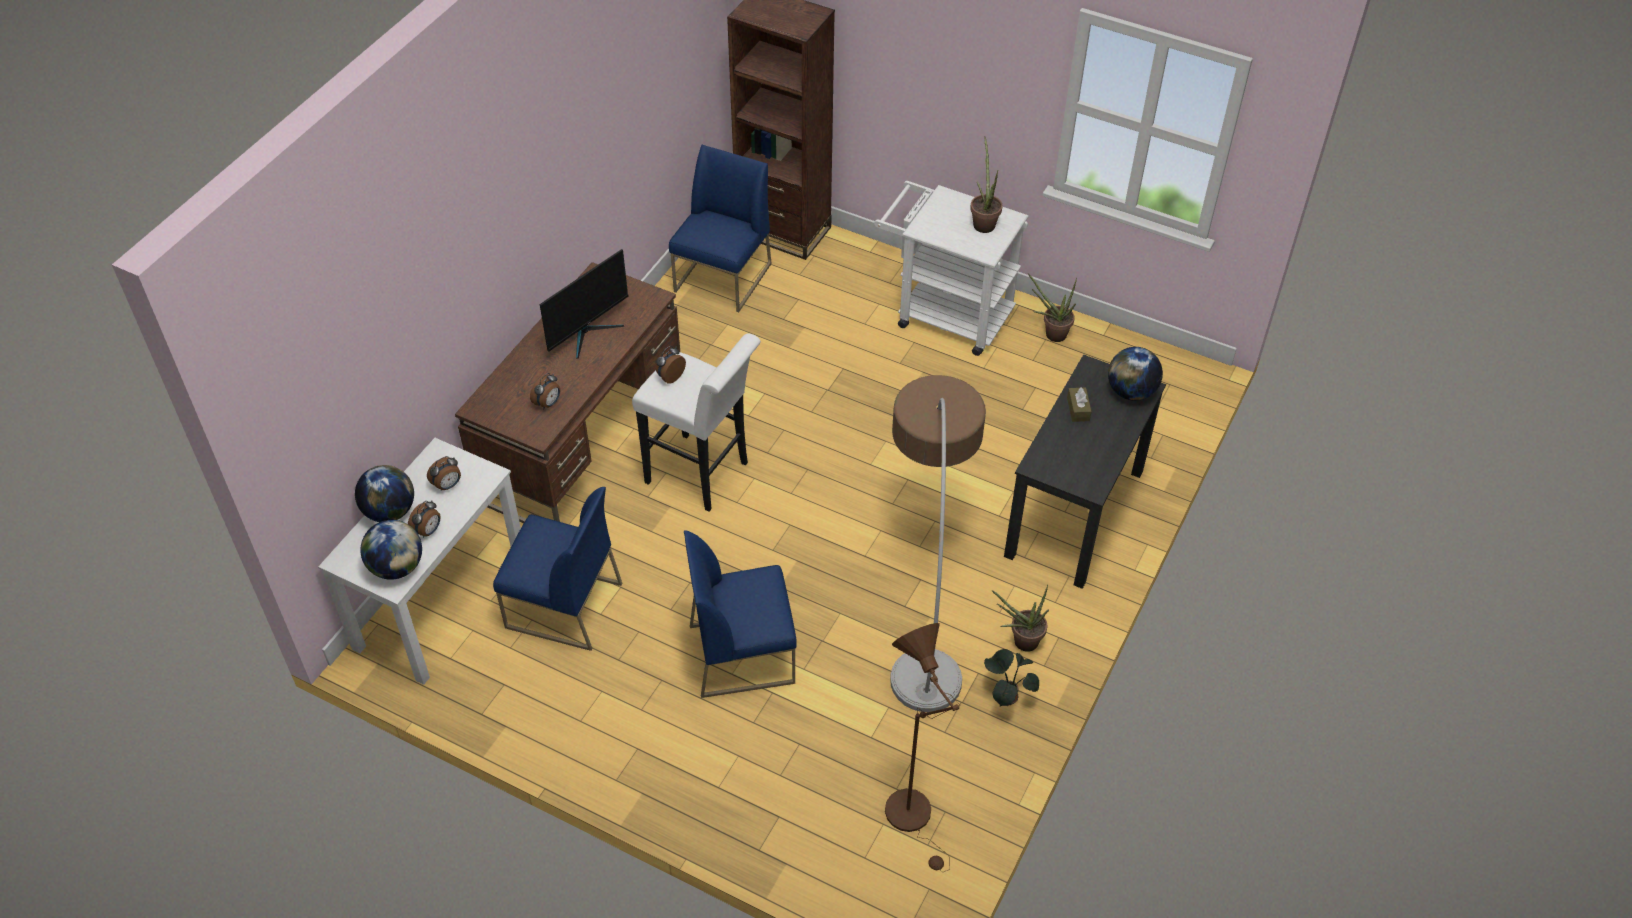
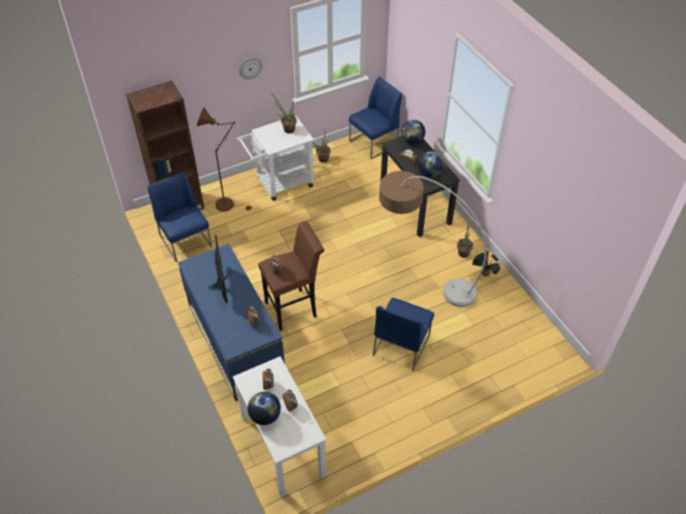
camera: 55 degrees left, 0 degrees up
globe [360,520,422,580] -> globe moved to [418,151,444,177]
brown desk [455,262,680,523] -> blue desk [178,244,285,401]
blue chair [493,487,622,651] -> blue chair moved to [349,77,402,159]
white stool [632,333,761,512] -> brown stool [258,221,325,331]
brown floor lamp [885,623,960,872] -> brown floor lamp moved to [197,107,254,211]
none -> wall clock [239,57,263,79]

